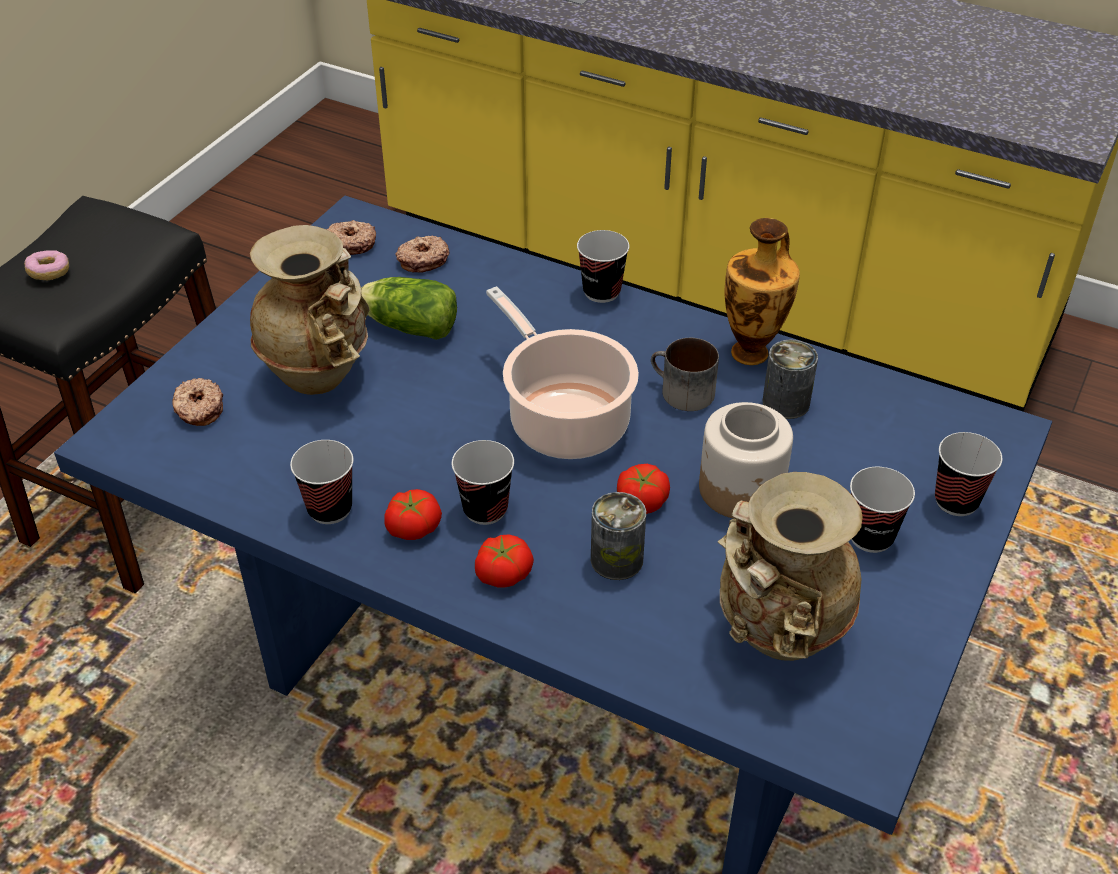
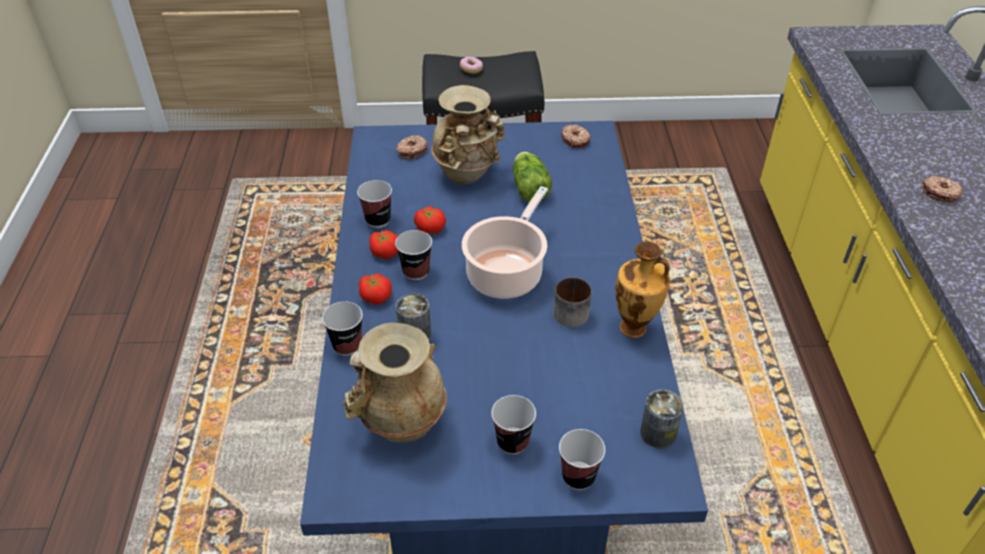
camera: 60 degrees right, 0 degrees up
donut [395,236,449,273] -> donut moved to [922,176,963,202]
cup [577,230,630,303] -> cup moved to [322,302,363,356]
tomato [617,464,670,514] -> tomato moved to [414,206,446,234]
jar [699,402,793,519] -> none
can [763,340,818,419] -> can moved to [640,389,684,449]

